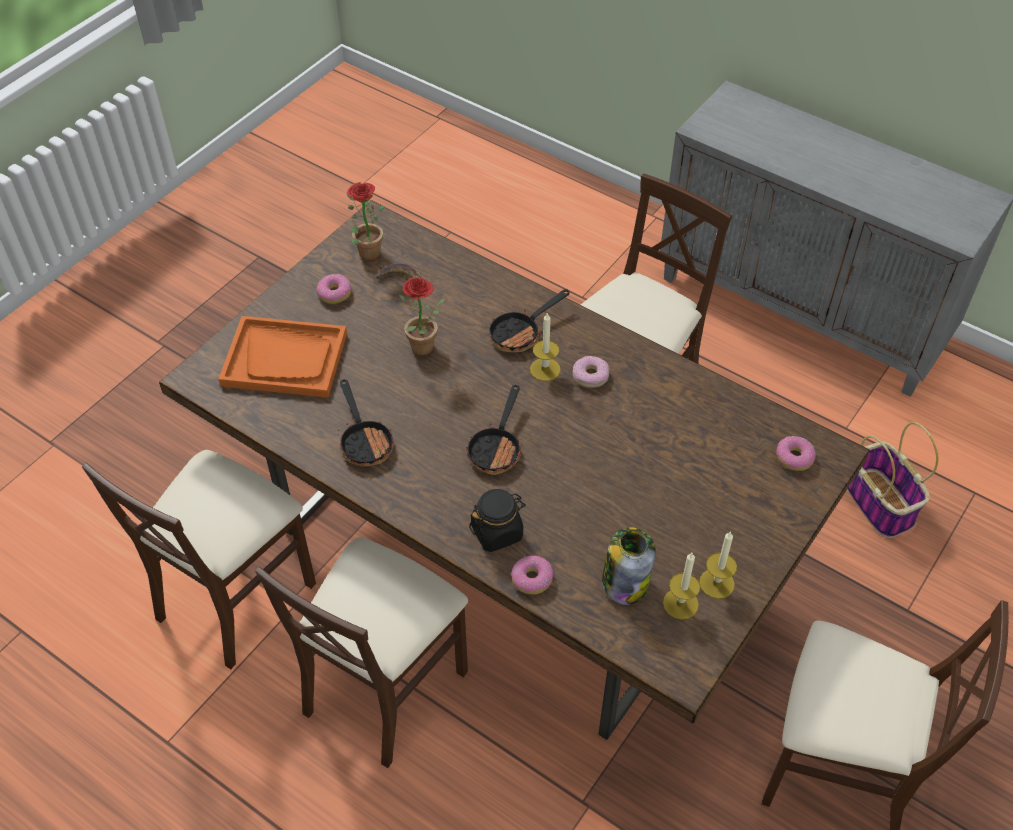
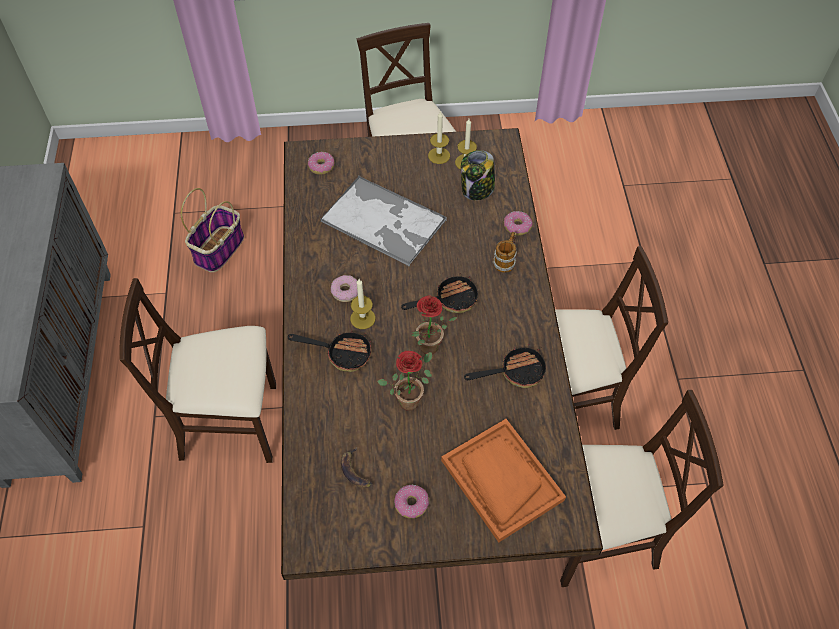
camera: 130 degrees left, 5 degrees up
frying pan [338,379,395,466] -> frying pan turned 45 degrees clockwise [464,344,546,388]
potted plant [347,182,385,261] -> potted plant moved to [411,295,458,354]
black jar [469,489,526,552] -> mug [493,232,517,273]
none -> tray [320,175,447,267]

